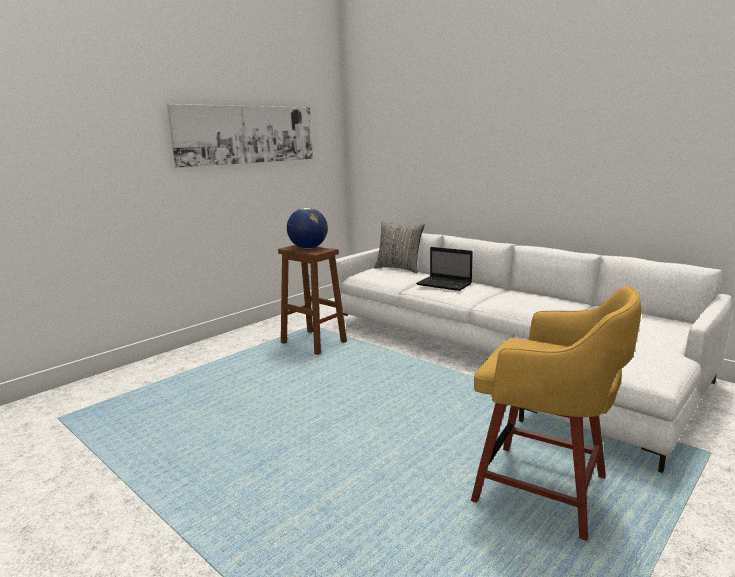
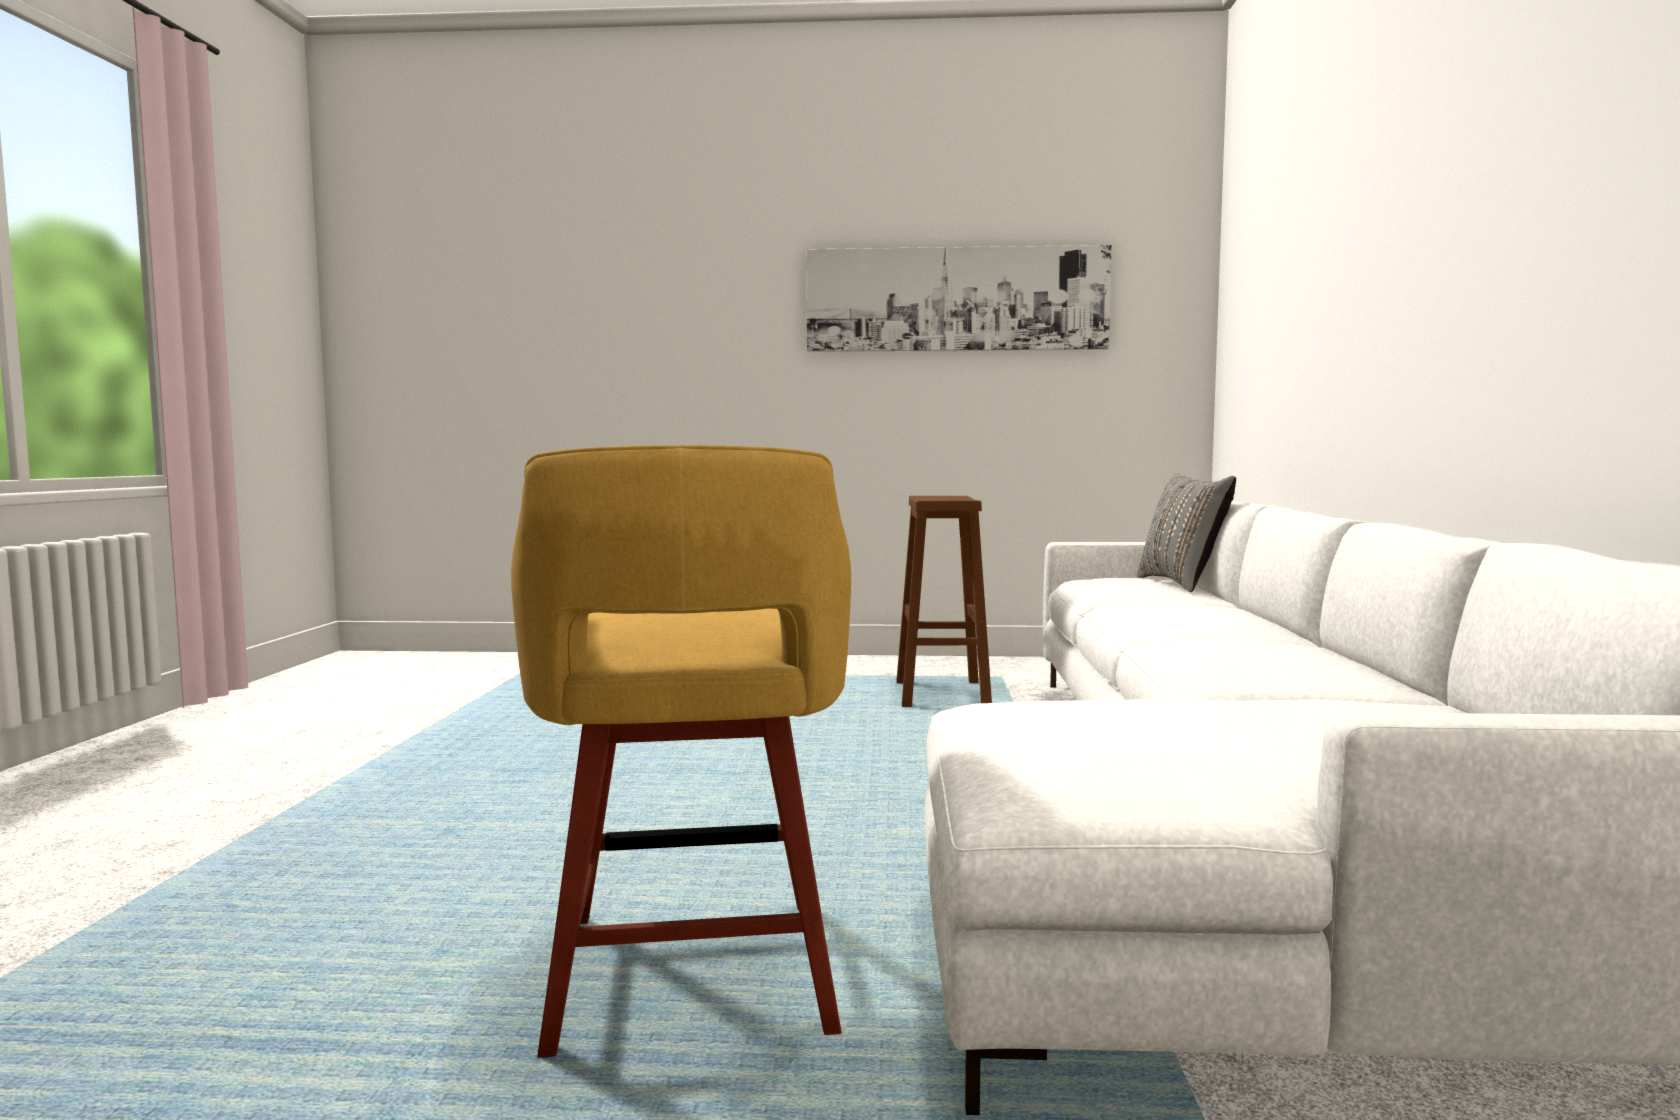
camera: 50 degrees right, 10 degrees down
globe [287,208,328,249] -> none
laptop [416,247,473,291] -> none

